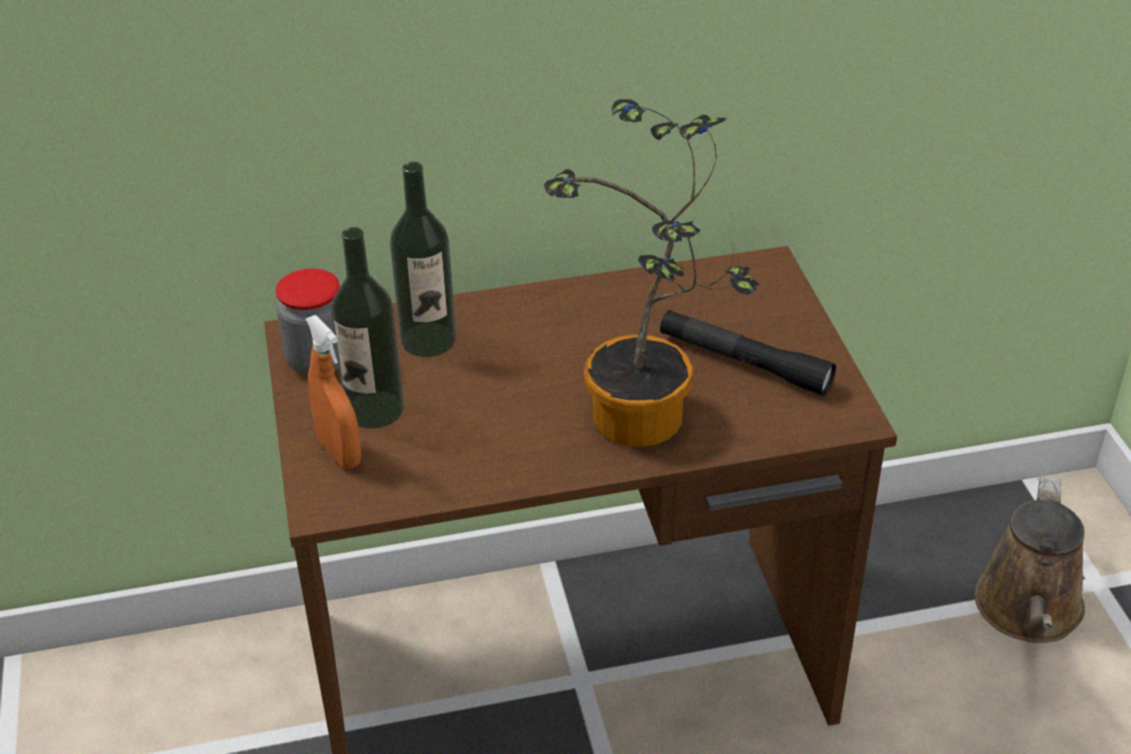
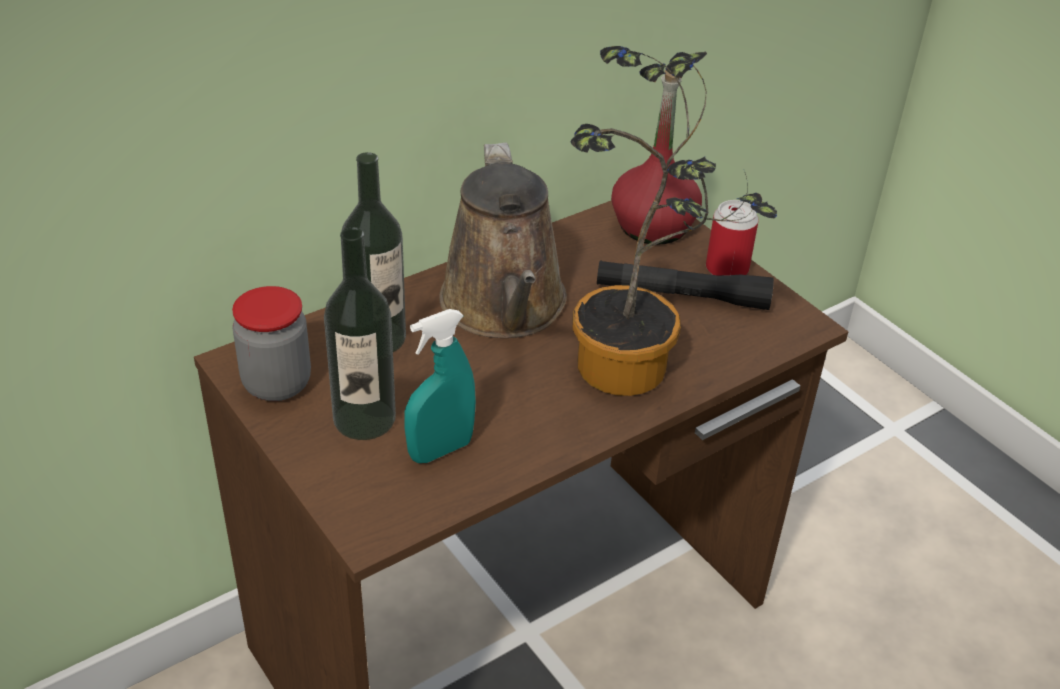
camera: 25 degrees left, 0 degrees up
orange spray bottle [306,315,361,469] -> none
brown watering can [975,476,1085,643] -> brown watering can moved to [439,143,567,338]
none -> turquoise spray bottle [404,309,476,463]
none -> red bottle [611,70,702,245]
none -> can [706,200,759,275]

